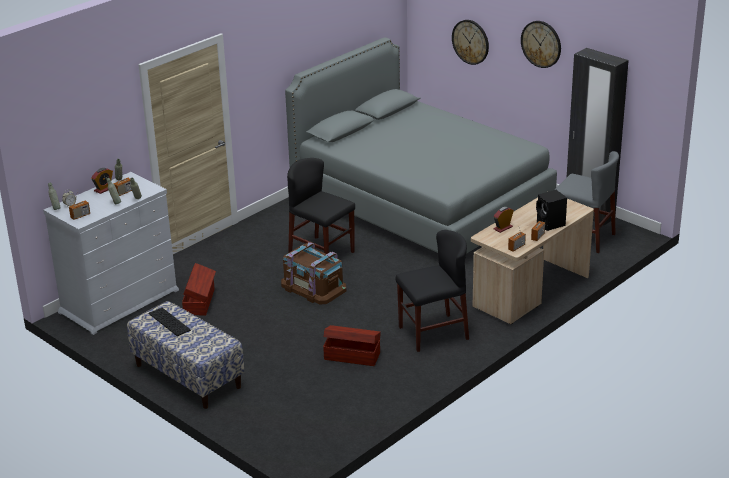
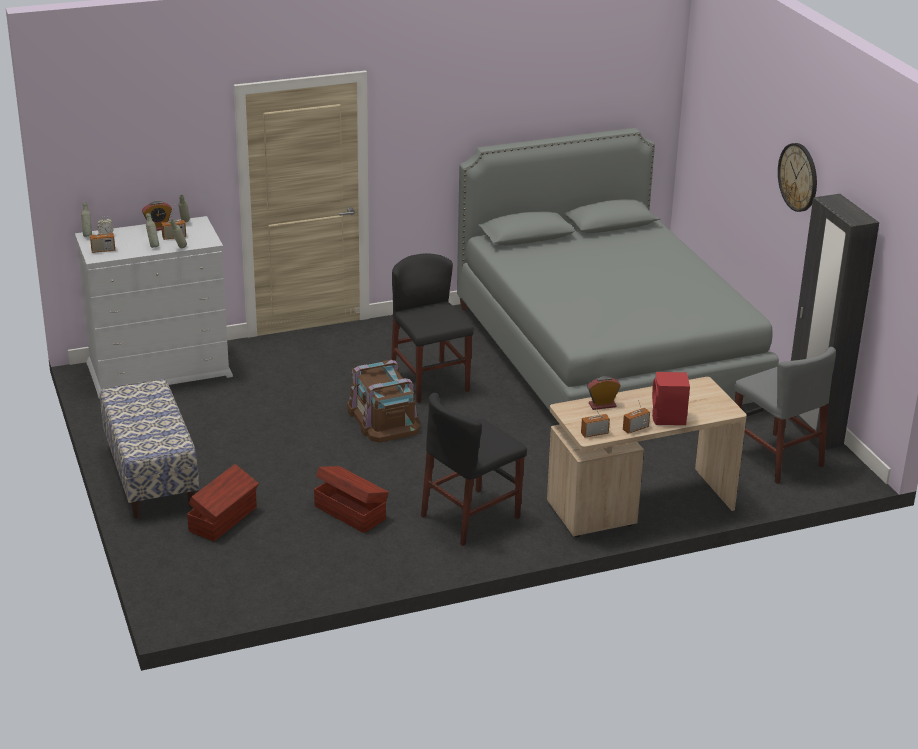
camera: 25 degrees right, 0 degrees up
keyboard [149,308,191,336] -> none
brown storage box [182,263,216,315] -> brown storage box moved to [187,464,259,541]
black chair [395,230,469,352] -> black chair turned 135 degrees clockwise [421,393,527,546]
wall clock [452,20,489,65] -> none
black speaker [536,190,567,231] -> red speaker [652,372,690,425]

